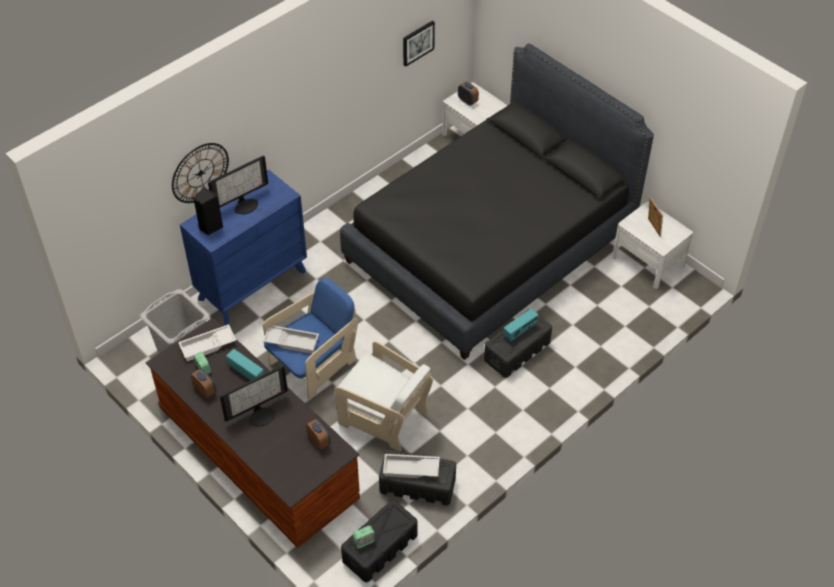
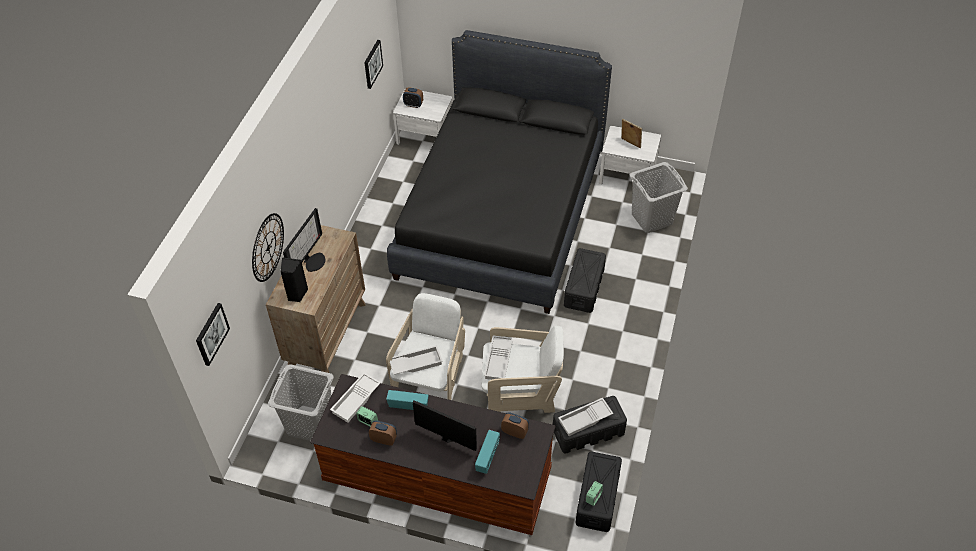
camera: 30 degrees left, 0 degrees up
blue dresser [180,170,307,325] -> brown dresser [266,225,366,373]
monitor [220,365,288,427] -> monitor turned 90 degrees counterclockwise [413,400,477,451]
blue armchair [263,278,358,400] -> white armchair [386,293,465,400]
radio [504,309,538,341] -> radio moved to [475,430,500,474]
none -> picture [196,303,230,366]
none -> white tray [484,336,513,380]
none -> grey laundry basket [630,162,688,233]

